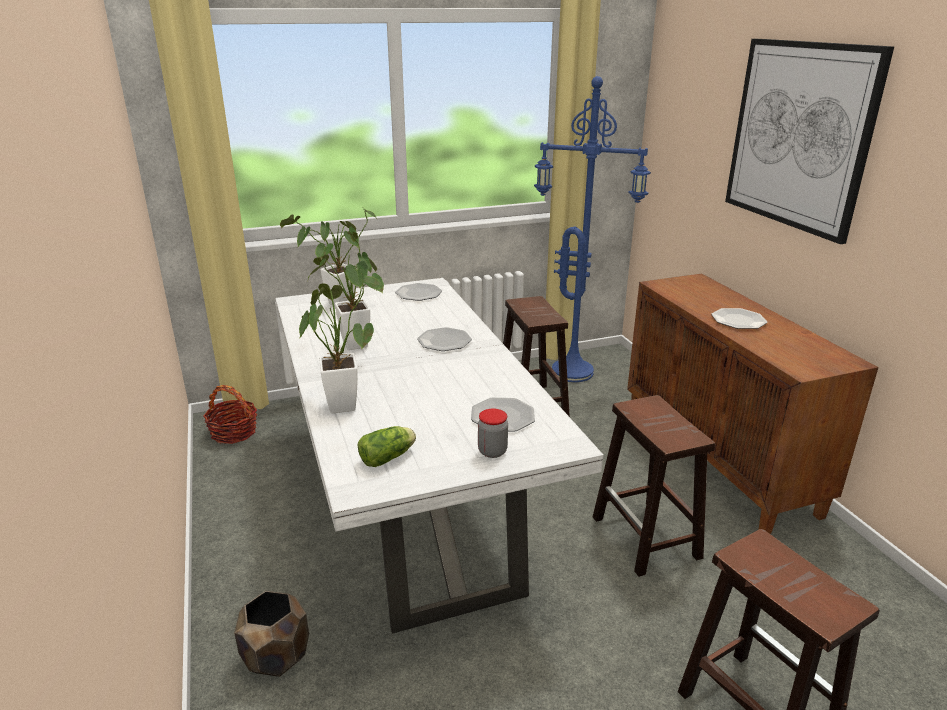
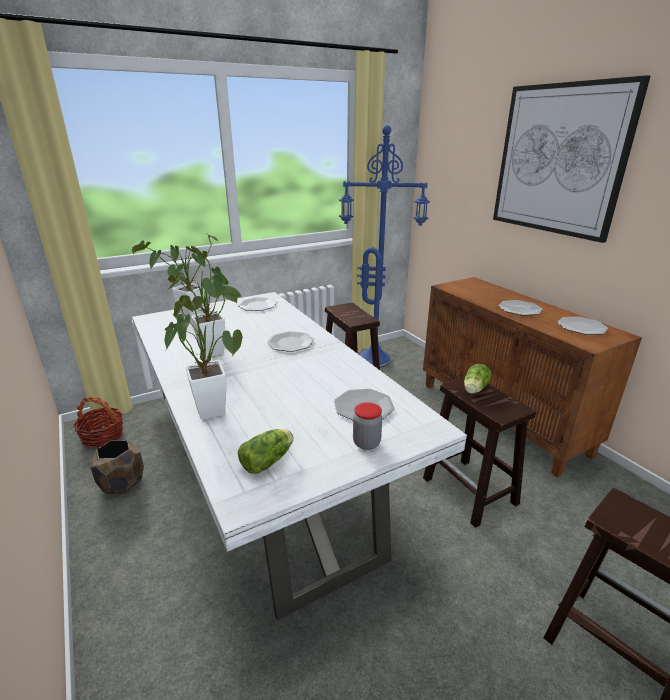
camera: 10 degrees left, 0 degrees up
brown planter [234,591,309,677] -> brown planter moved to [91,440,144,494]
none -> lettuce [464,364,492,394]
none -> plate [557,317,608,335]

